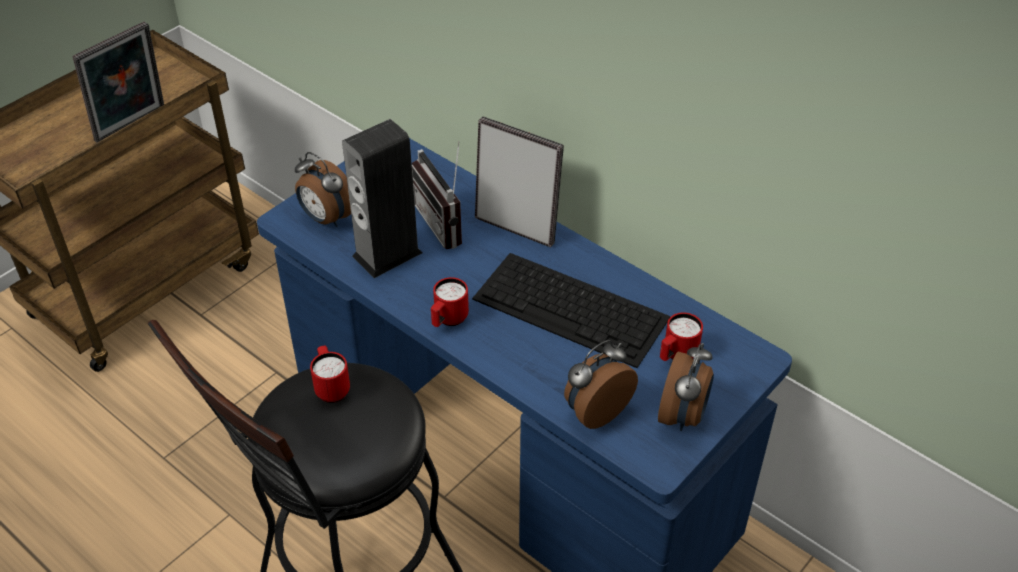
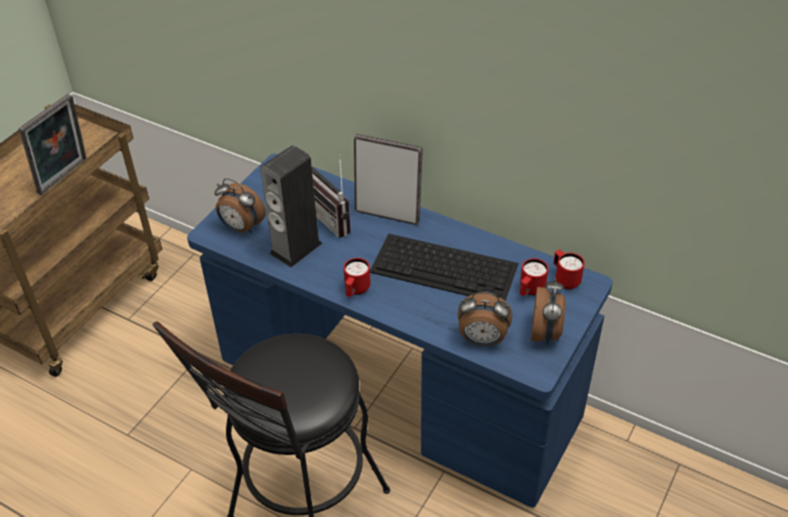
camera: 10 degrees left, 0 degrees up
red mug [310,346,350,403] -> red mug moved to [553,250,585,290]
alarm clock [564,340,638,429] -> alarm clock turned 120 degrees counterclockwise [458,292,512,346]

